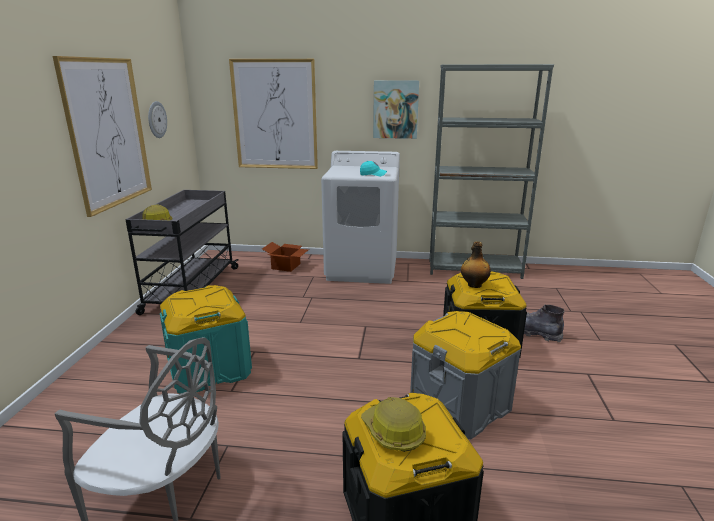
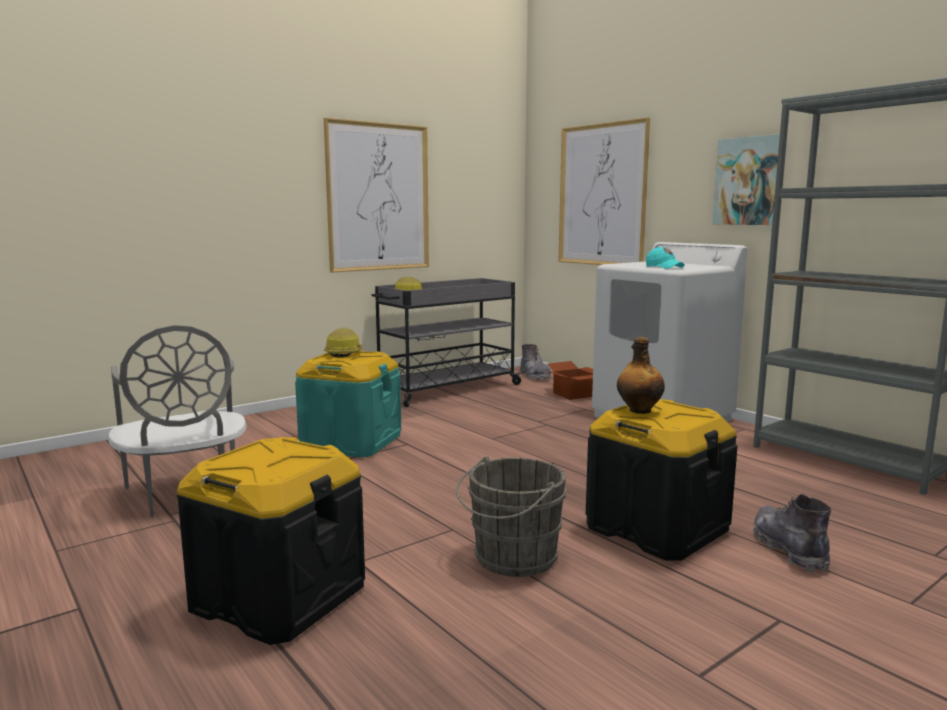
camera: 45 degrees right, 10 degrees down
wall clock [148,101,167,138] -> none
hard hat [361,397,426,452] -> hard hat moved to [324,328,362,358]
grey storage box [410,311,521,439] -> grey bucket [456,456,566,577]
none -> grey boot [520,344,551,380]

